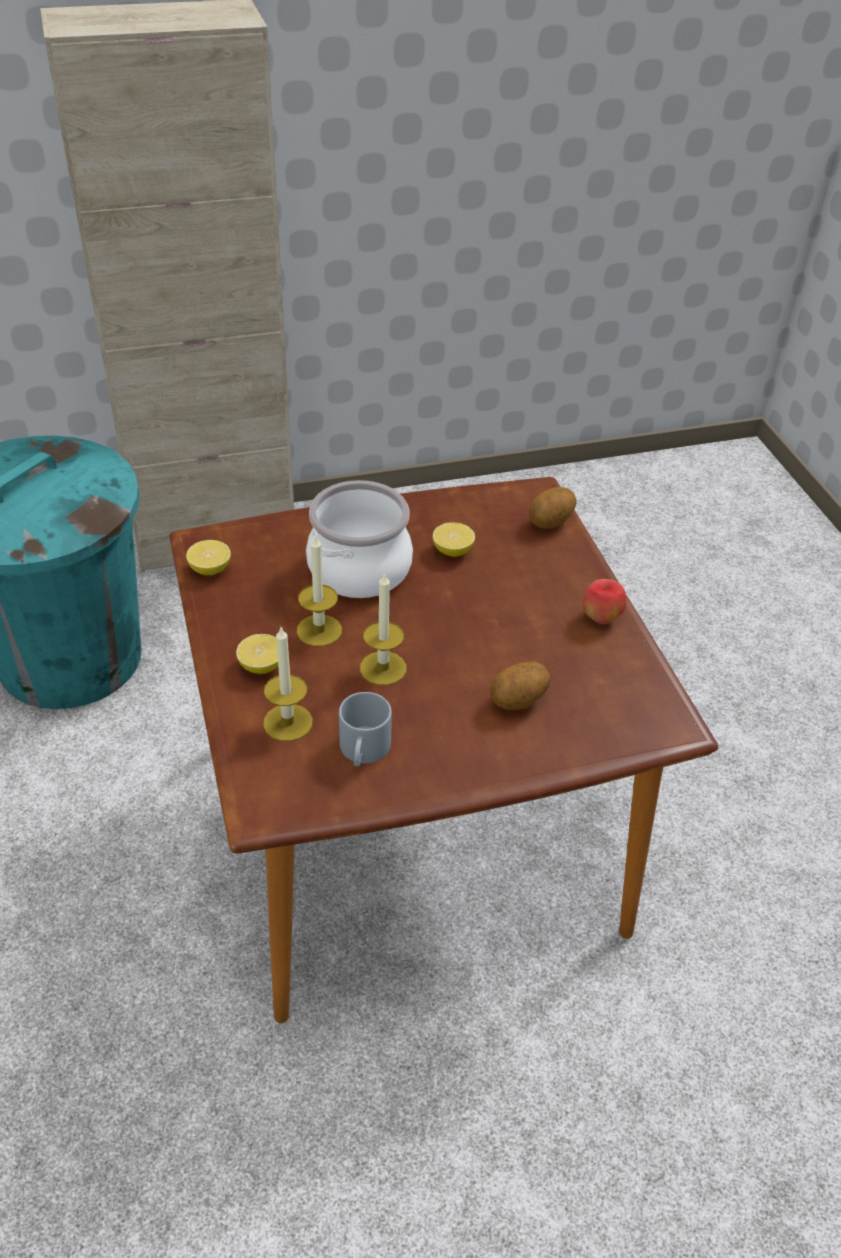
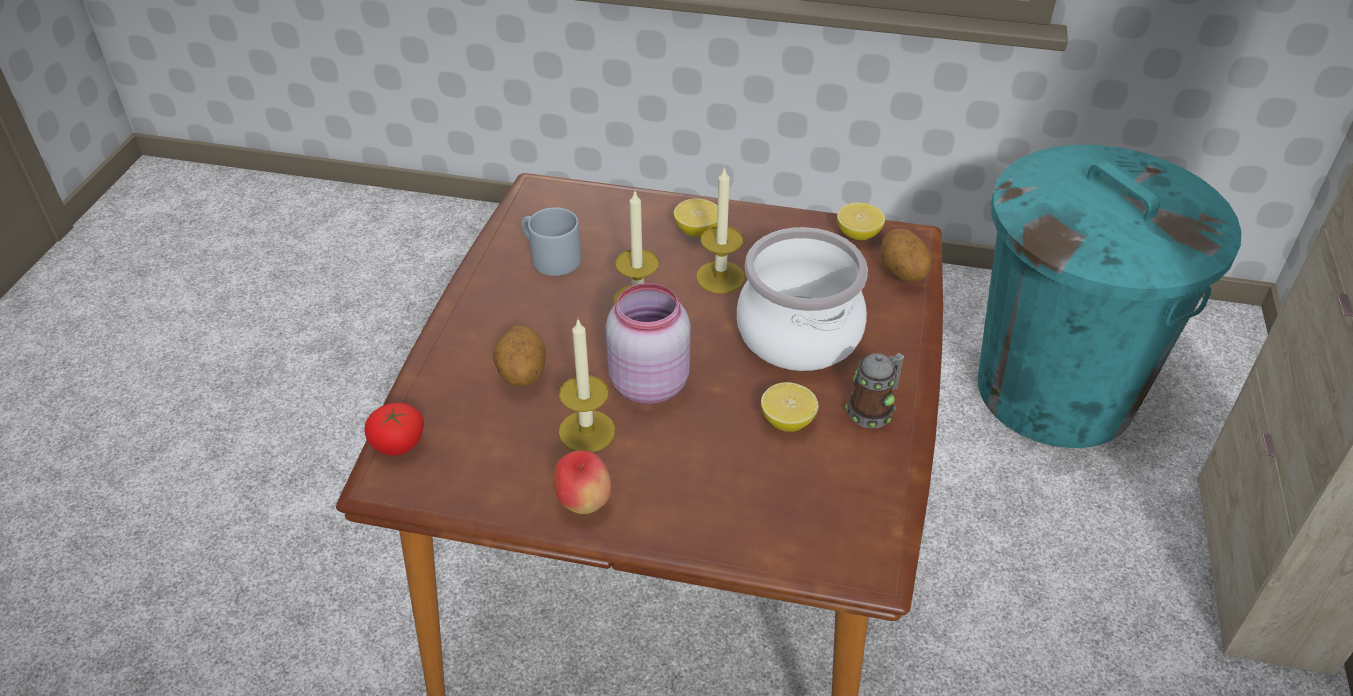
camera: 120 degrees right, 0 degrees up
candle [263,627,313,741] -> candle moved to [559,318,615,452]
potato [529,486,577,529] -> potato moved to [881,229,931,282]
none -> tomato [364,403,424,456]
none -> pink jar [606,283,691,404]
none -> mug [845,353,904,428]

